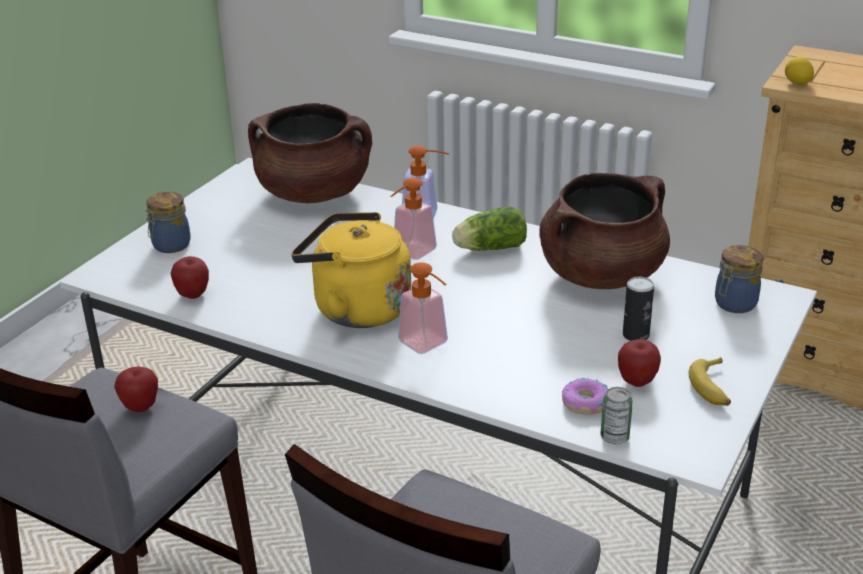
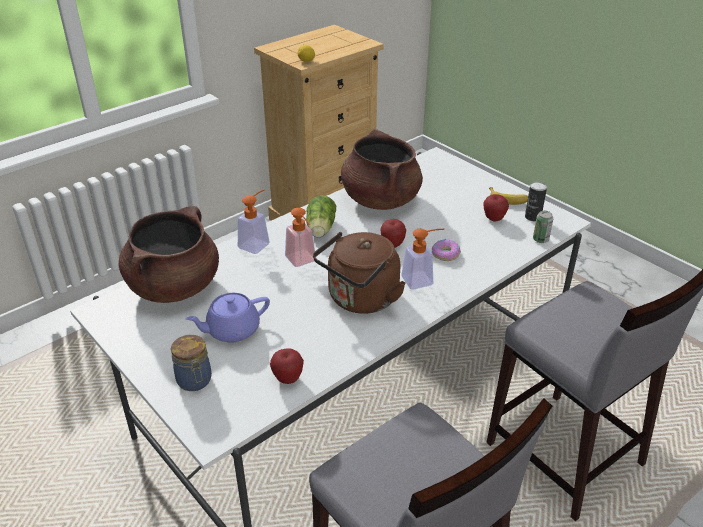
camera: 70 degrees left, 5 degrees up
apple [114,366,158,412] -> apple moved to [380,219,406,248]
yellow kettle [291,212,411,328] -> brown kettle [313,232,406,314]
donut [562,378,608,415] -> donut moved to [432,239,461,261]
can [623,277,654,341] -> can moved to [525,182,547,221]
jar [715,245,763,313] -> none
none -> purple teapot [185,293,270,343]

